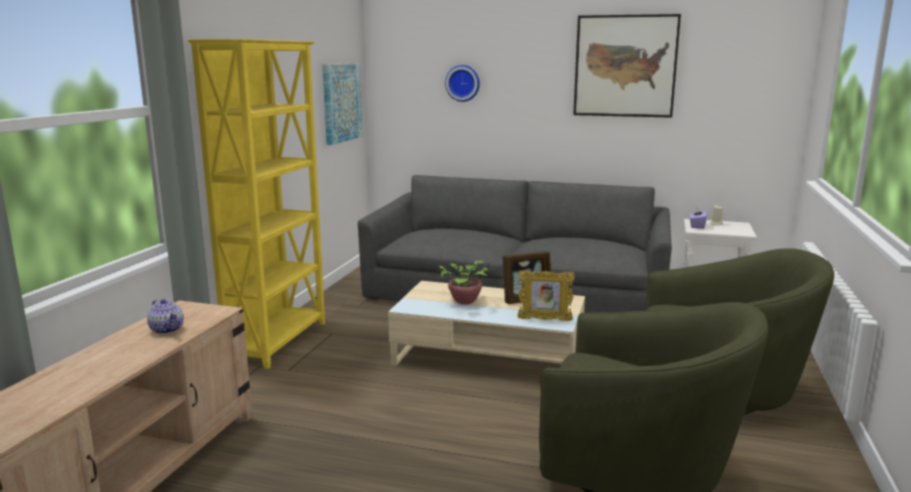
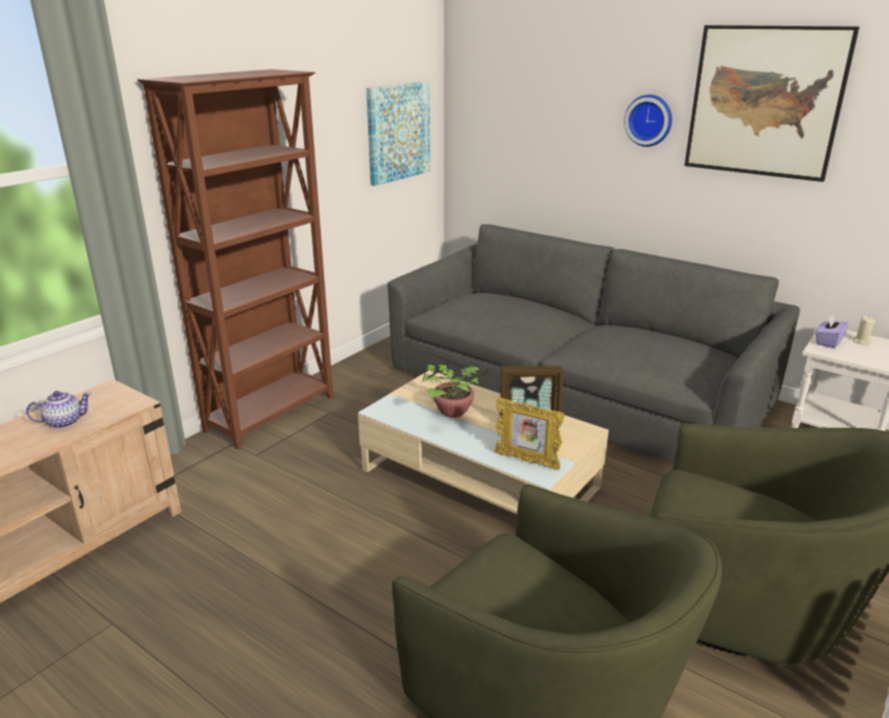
camera: 20 degrees right, 10 degrees up
teapot [147,299,184,334] -> teapot turned 90 degrees counterclockwise [26,391,92,428]
yellow bookcase [188,39,325,369] -> brown bookcase [137,69,333,449]
wall clock [445,65,480,102] -> wall clock moved to [624,95,672,147]

